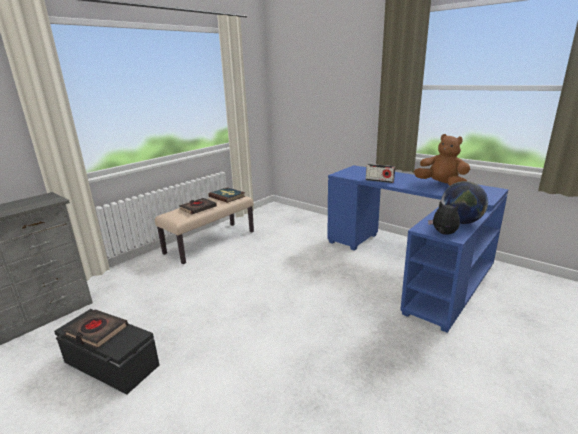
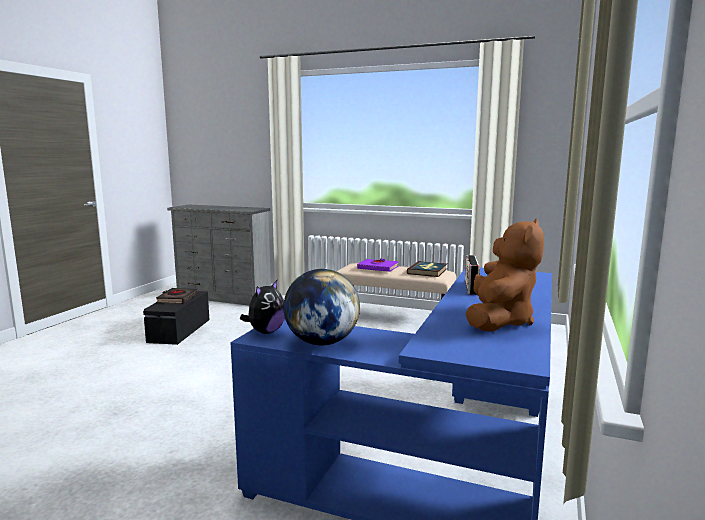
camera: 70 degrees right, 10 degrees down
black book [179,198,217,214] -> purple book [357,259,399,272]

